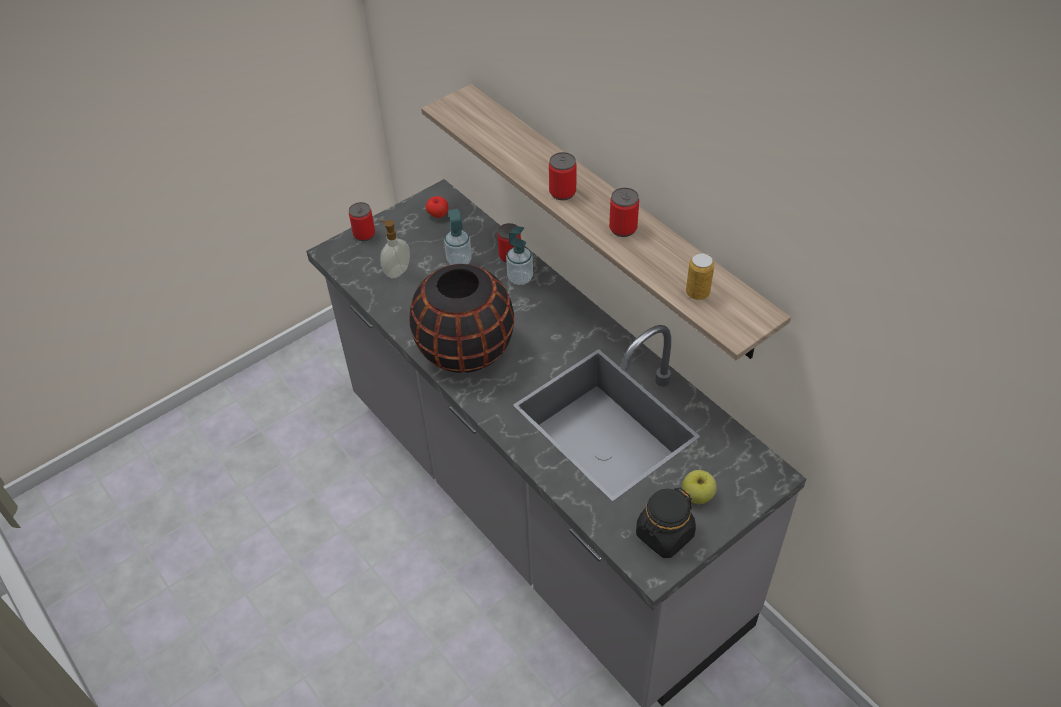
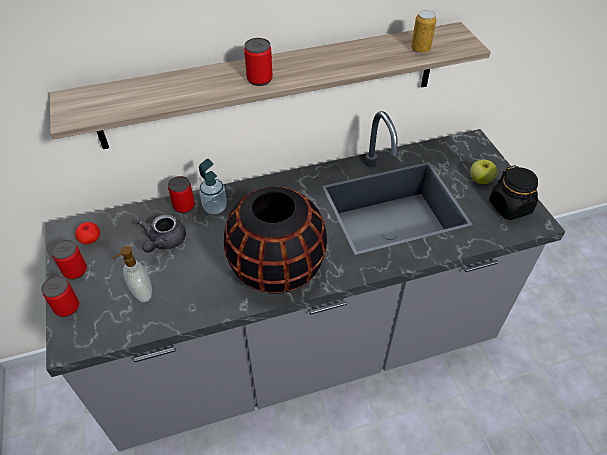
camera: 70 degrees left, 0 degrees up
soap dispenser [444,209,472,265] -> grey teapot [138,214,186,253]
can [609,188,639,237] -> can moved to [51,240,87,280]

